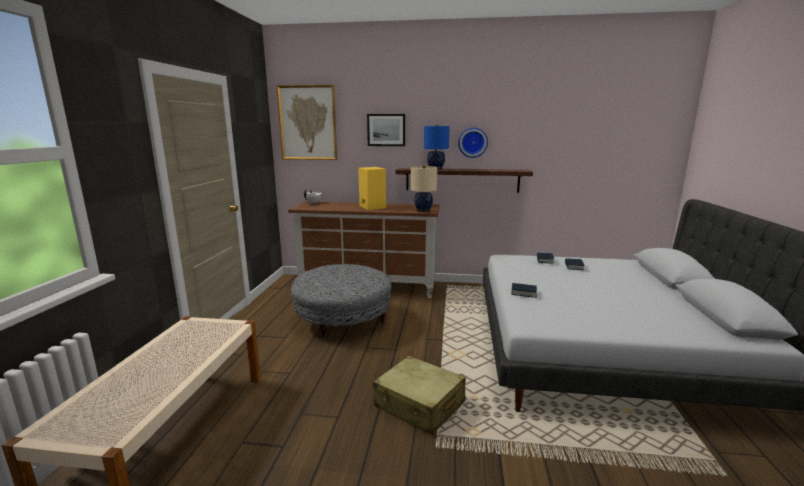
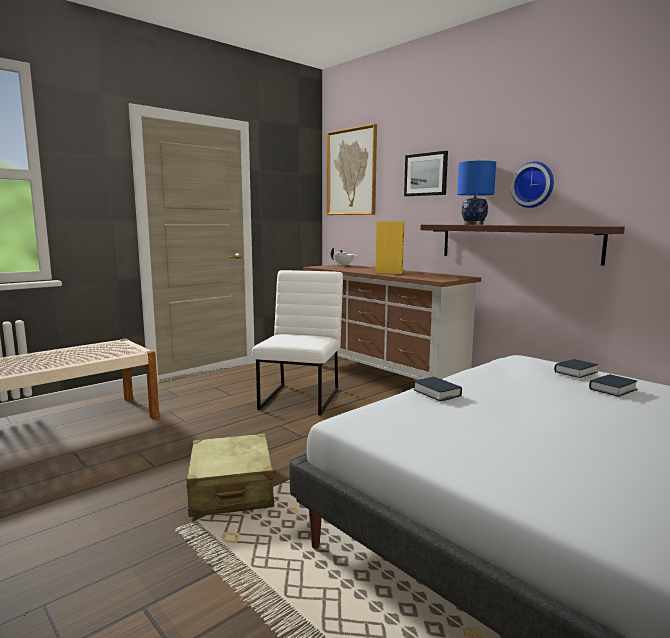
camera: 40 degrees right, 5 degrees down
grey ottoman [291,264,392,342] -> white chair [252,270,343,416]
beige table lamp [411,165,437,212] -> none

